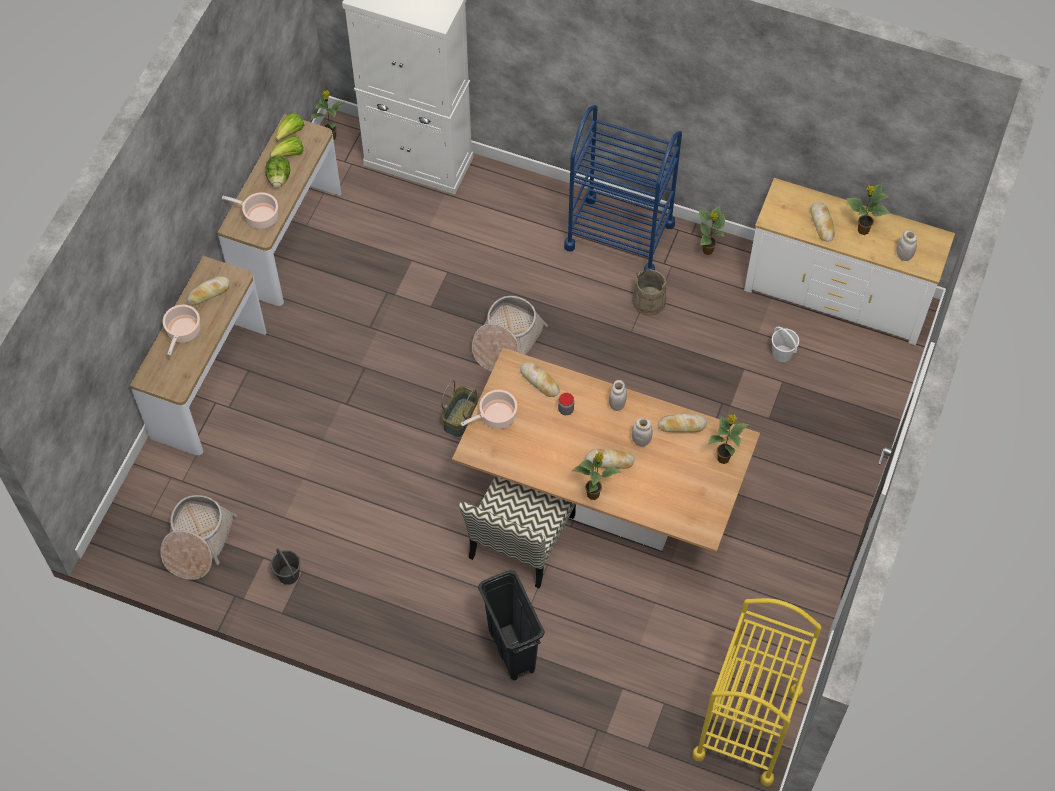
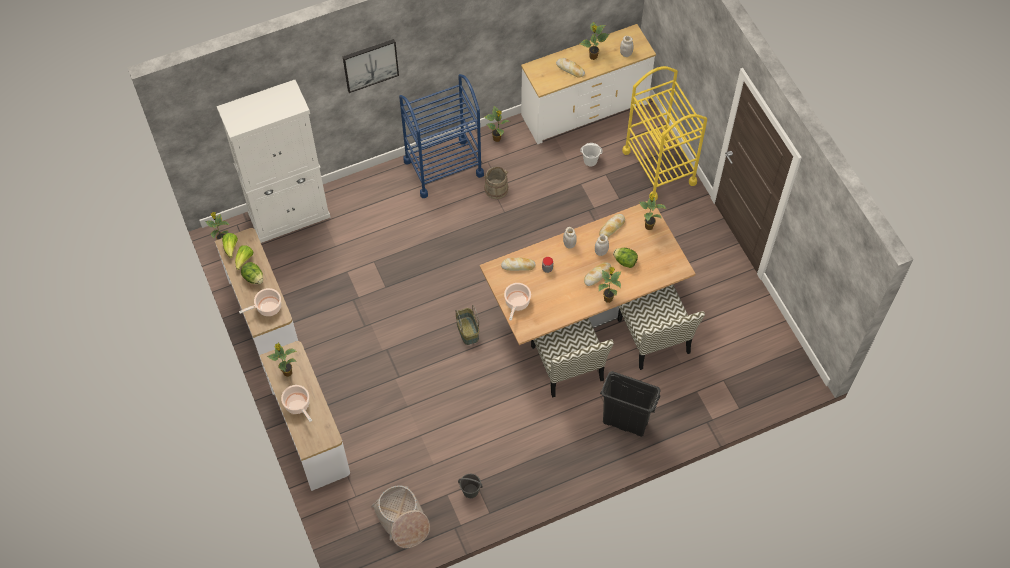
camera: 45 degrees left, 0 degrees up
bread [187,277,230,305] -> potted plant [267,343,297,377]
basket [472,296,548,372] -> none
yellow cart [692,598,821,786] -> yellow cart moved to [622,66,707,201]
none -> picture [343,39,399,93]
none -> lettuce [613,248,638,268]
none -> chair [617,285,705,370]

